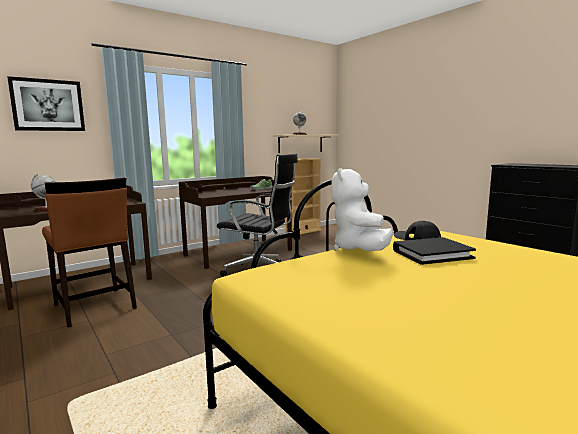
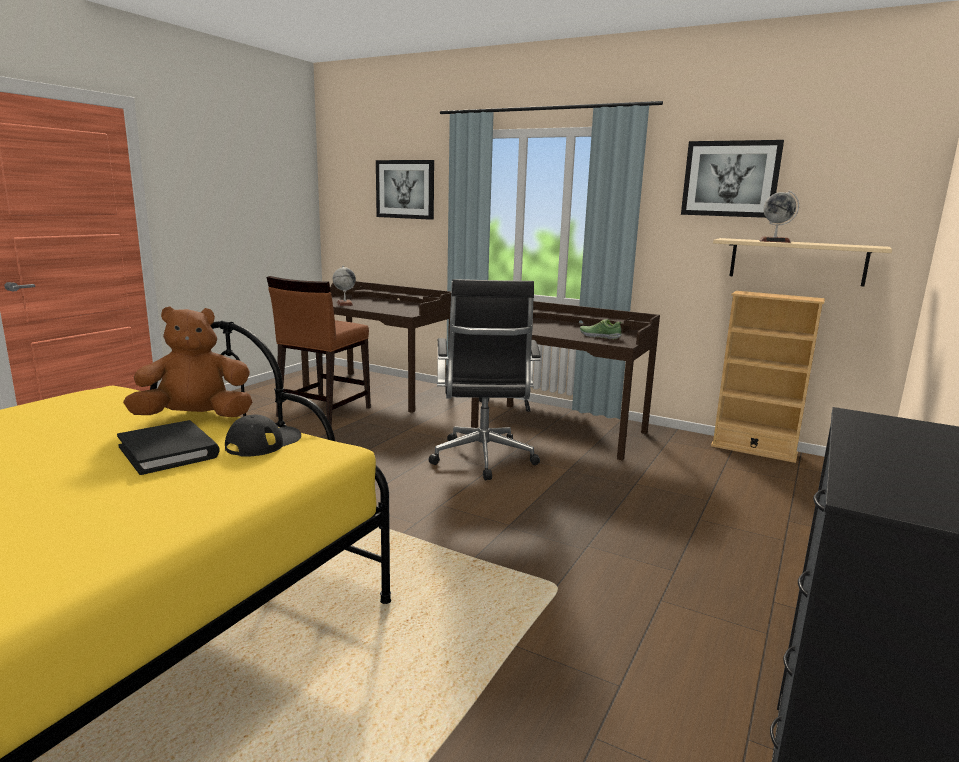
camera: 65 degrees right, 5 degrees up
white plush toy [331,168,393,251] -> brown plush toy [123,307,252,417]
none -> picture [681,140,784,218]

